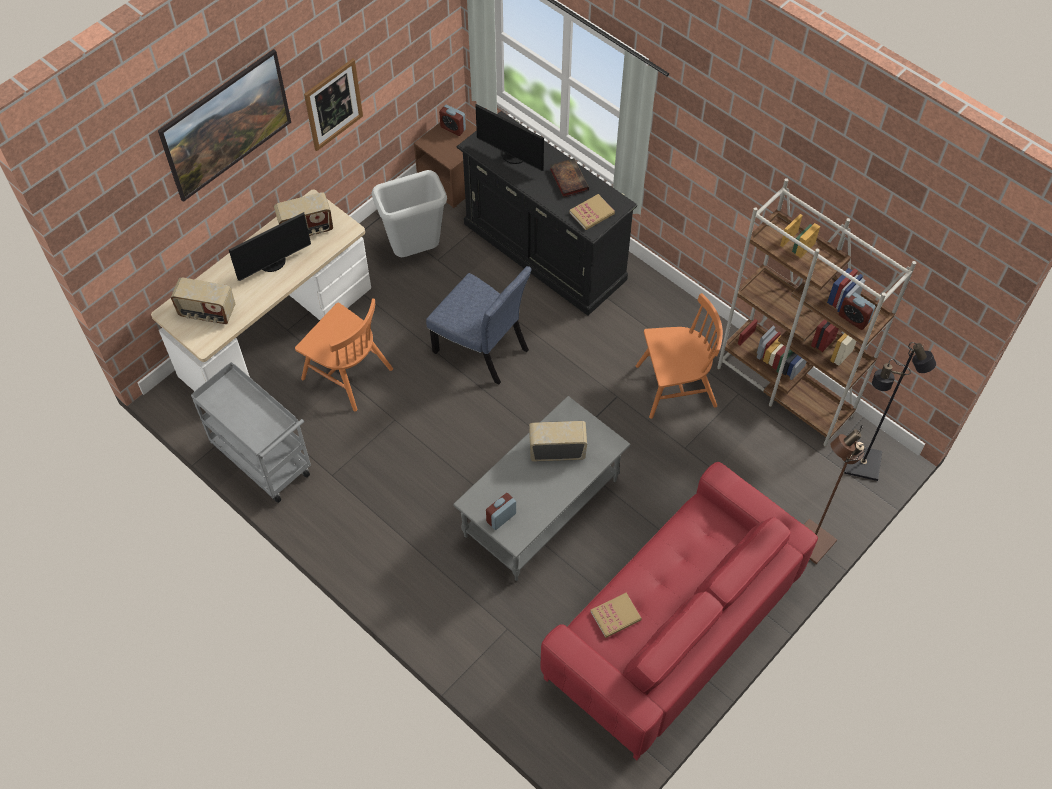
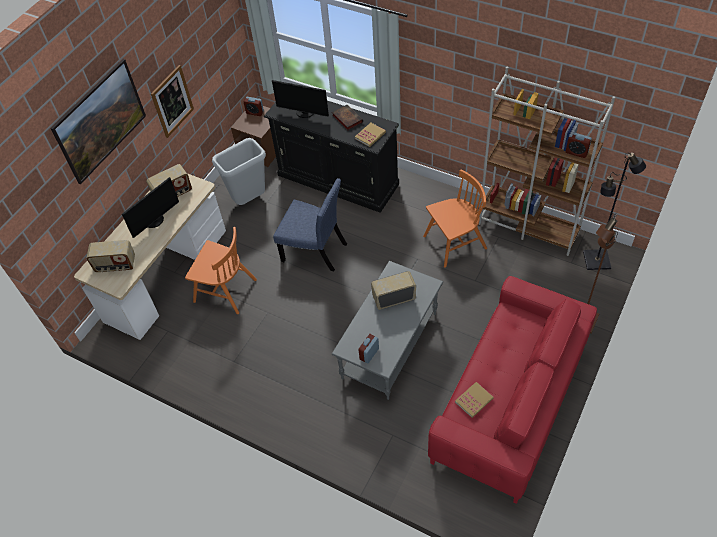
camera: 10 degrees left, 5 degrees down
grey cart [191,362,311,503] -> none

